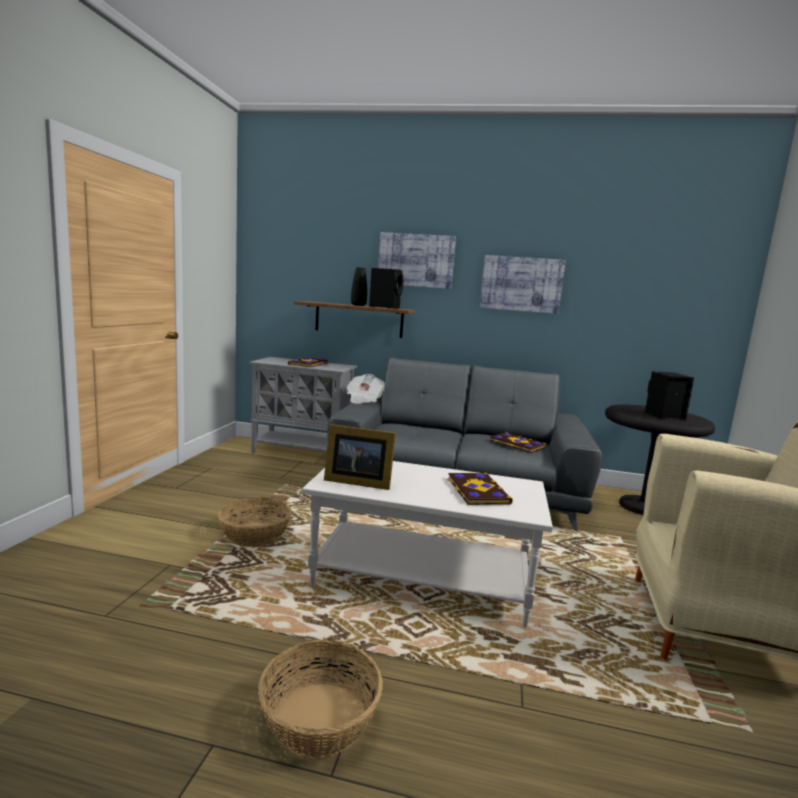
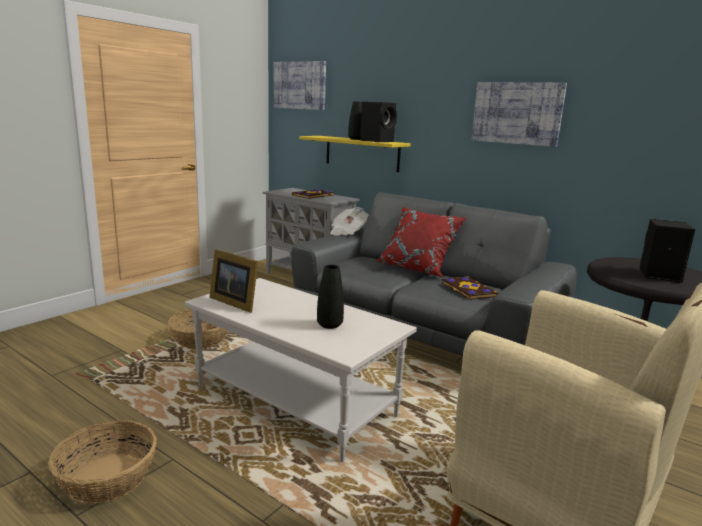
camera: 25 degrees right, 5 degrees up
brown shelf [294,301,415,338] -> yellow shelf [299,136,411,172]
picture [378,232,456,289] -> picture moved to [274,61,326,110]
book [447,473,513,505] -> black vase [317,265,344,329]
none -> red pillow [376,207,467,277]

